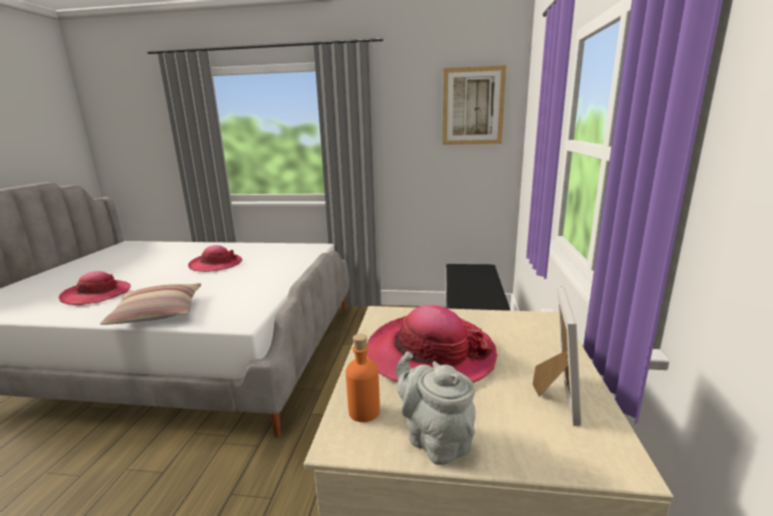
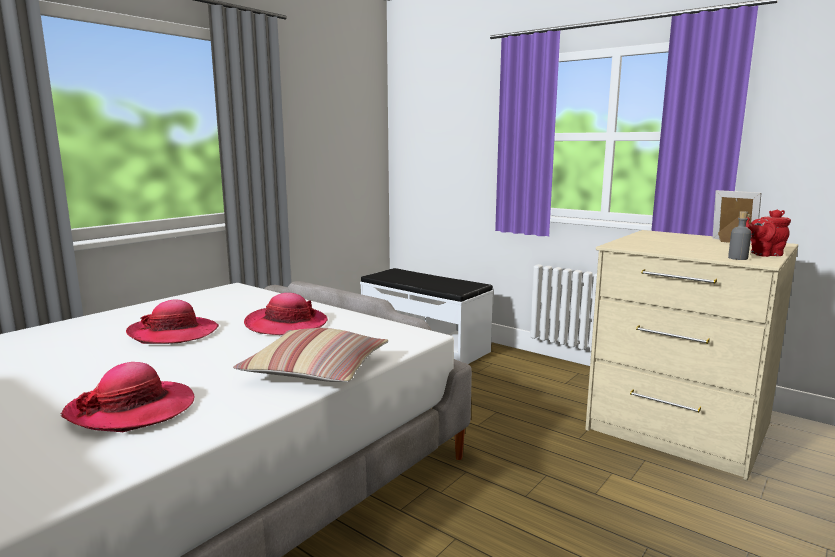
camera: 60 degrees left, 5 degrees down
orange bottle [346,334,380,422] -> grey bottle [728,211,751,260]
hat [367,305,497,383] -> hat moved to [244,293,328,335]
grey teapot [396,351,476,465] -> red teapot [746,210,791,257]
picture [442,65,506,145] -> none

